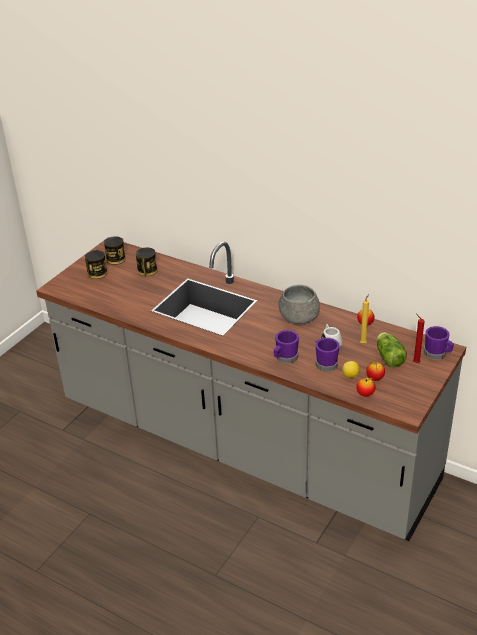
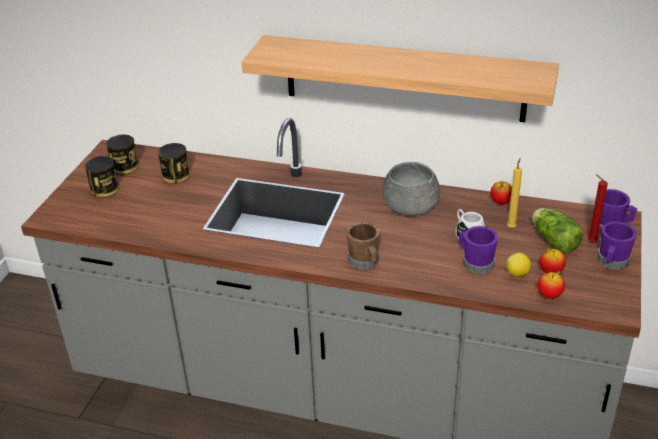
camera: 15 degrees left, 0 degrees up
purple mug [274,330,299,364] -> purple mug moved to [597,221,637,269]
none -> shelf [242,35,559,122]
none -> brown mug [347,222,380,269]

